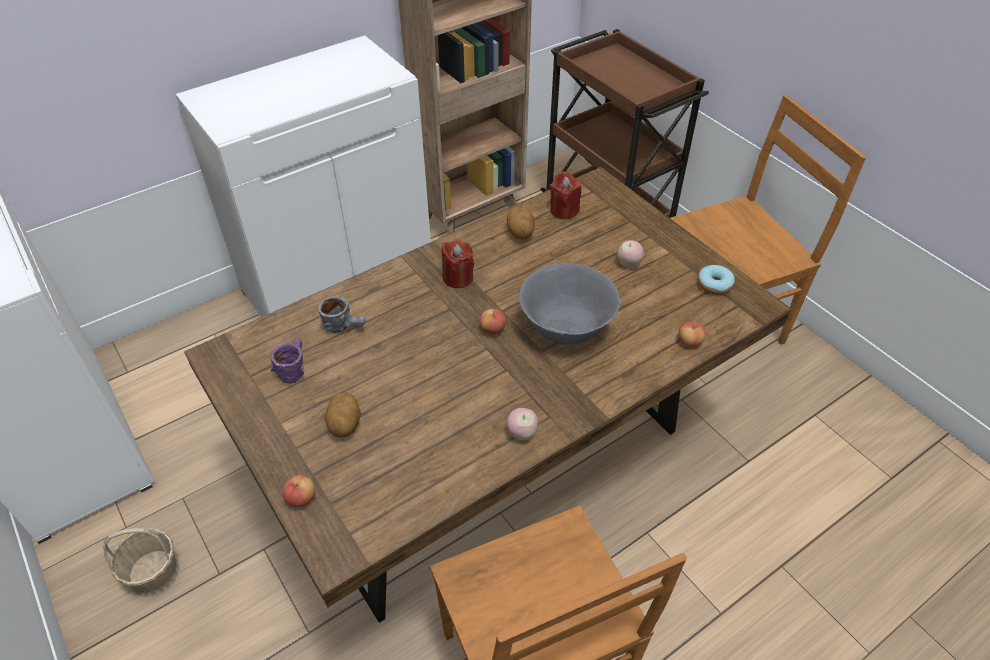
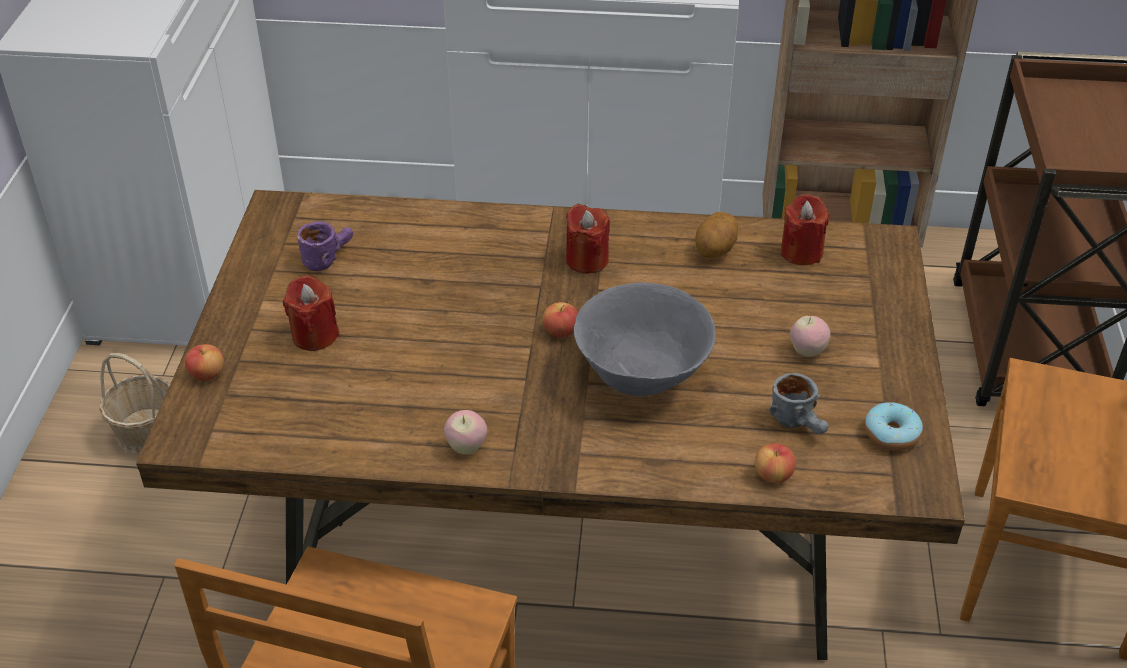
camera: 40 degrees right, 5 degrees down
grey mug [318,296,365,333] -> grey mug moved to [770,373,829,434]
potato [325,392,361,437] -> red candle [283,275,340,351]

